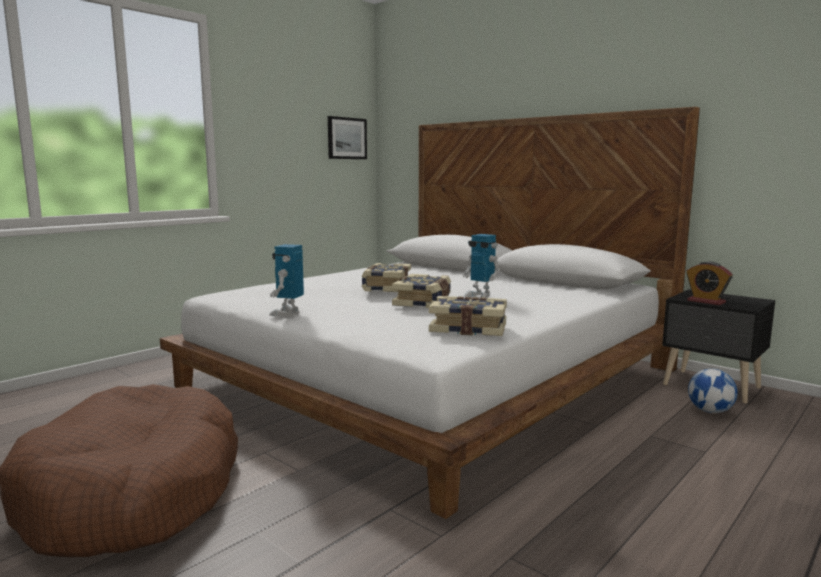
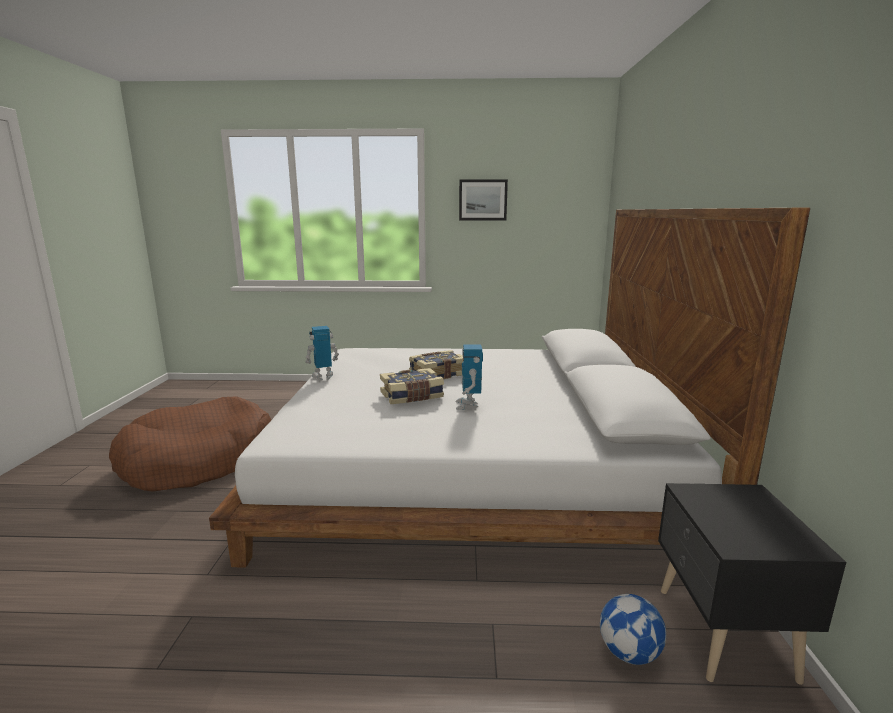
camera: 50 degrees right, 5 degrees up
picture [328,116,367,159] -> picture moved to [459,179,508,220]
book [429,296,507,336] -> none
alarm clock [686,262,733,305] -> none

